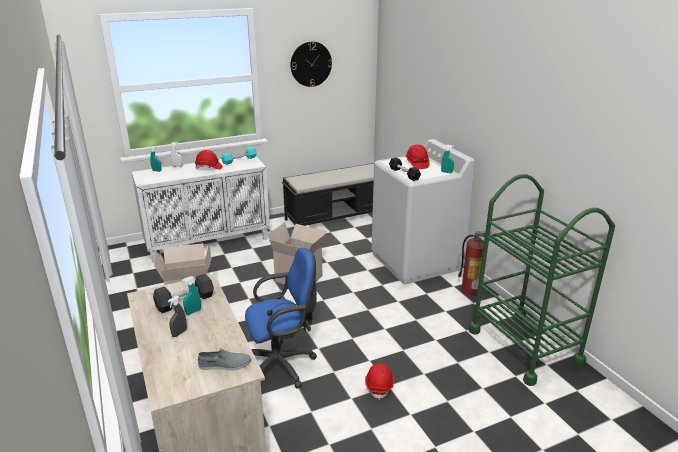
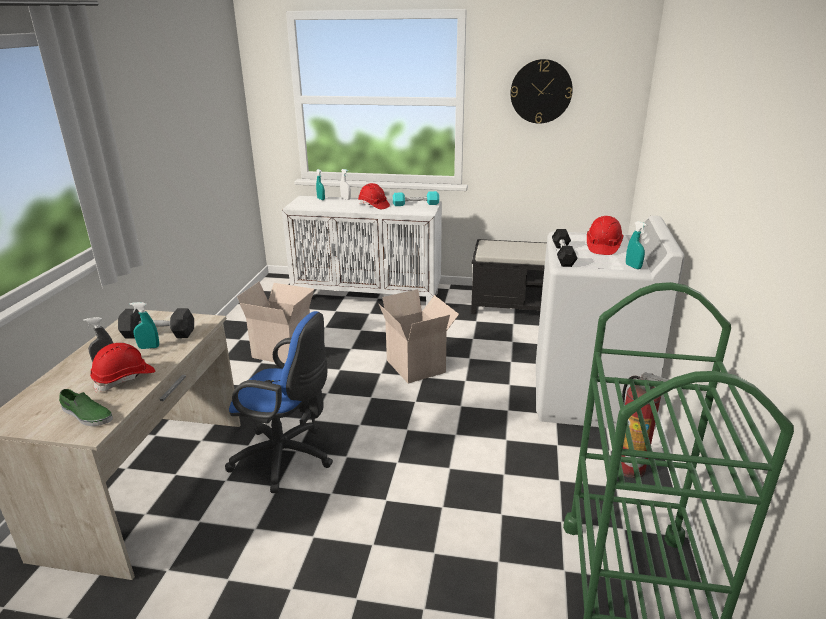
camera: 35 degrees right, 0 degrees up
grey shoe [198,348,251,371] -> green shoe [59,389,113,426]
red hard hat [365,363,394,400] -> red hard hat moved to [90,343,155,392]

